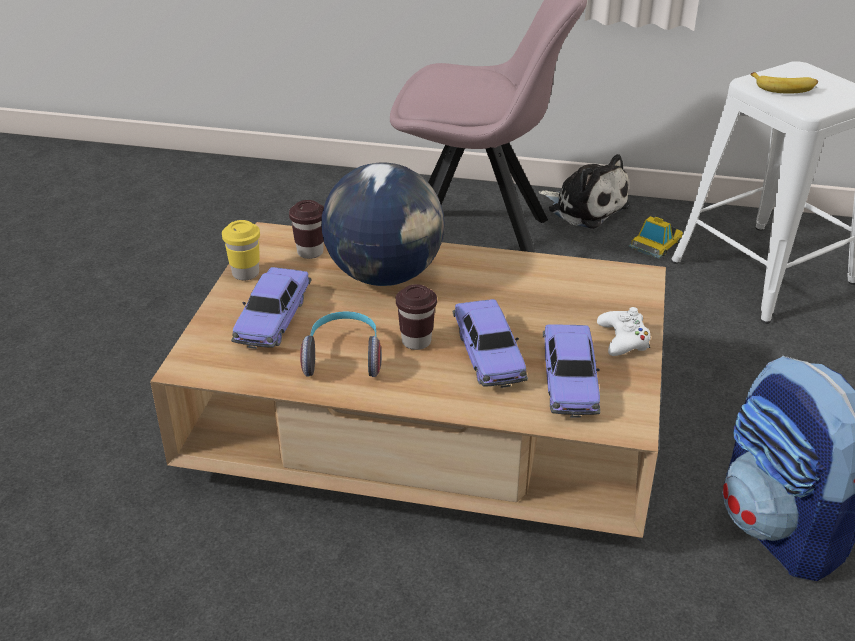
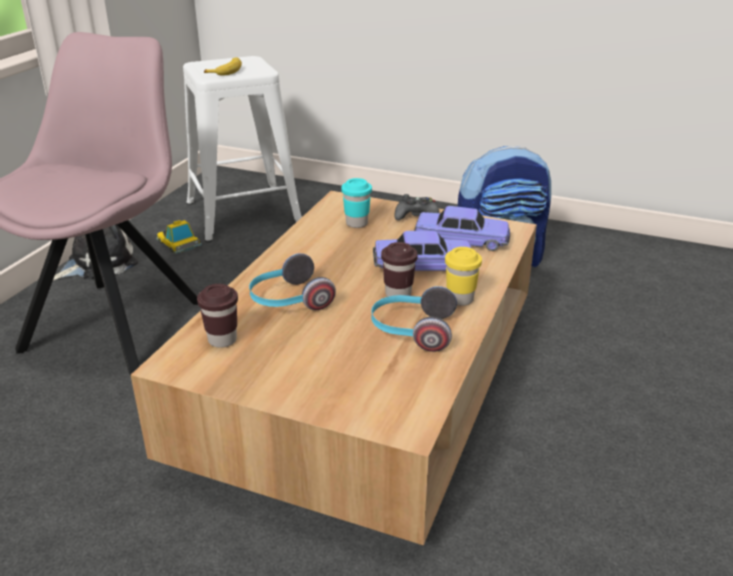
camera: 80 degrees left, 5 degrees down
yellow cup [222,220,260,280] -> yellow cup moved to [445,247,482,306]
toy car [231,267,312,349] -> none
globe [321,162,444,286] -> headphones [249,253,336,310]
white game controller [597,307,650,356] -> black game controller [394,194,439,220]
none -> turquoise cup [341,178,372,228]

